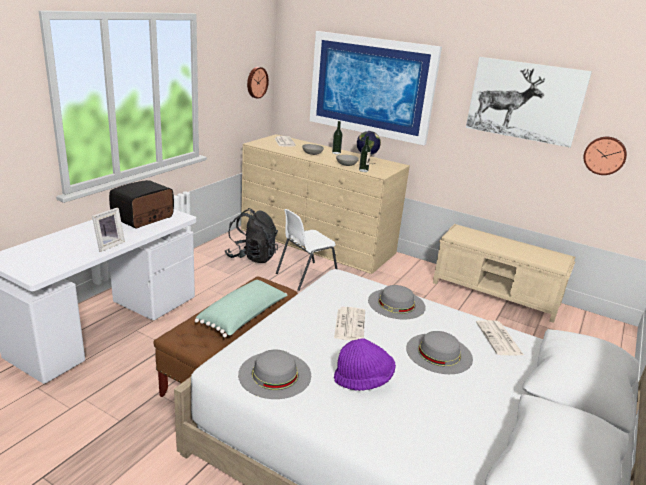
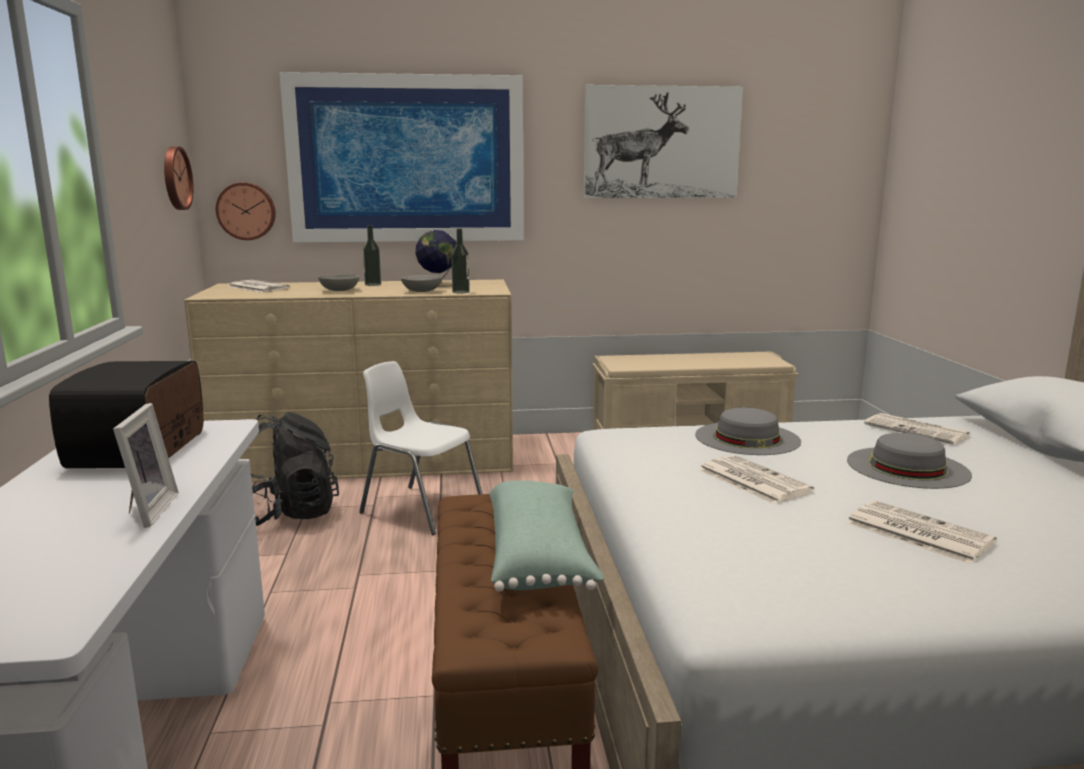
camera: 35 degrees left, 10 degrees down
grey hat [238,350,311,399] -> none
white chair [276,209,337,291] -> white chair turned 105 degrees clockwise [359,361,482,535]
purple hat [334,338,396,391] -> newspaper [846,500,997,564]
wall clock [583,137,627,175] -> wall clock moved to [216,182,276,240]

